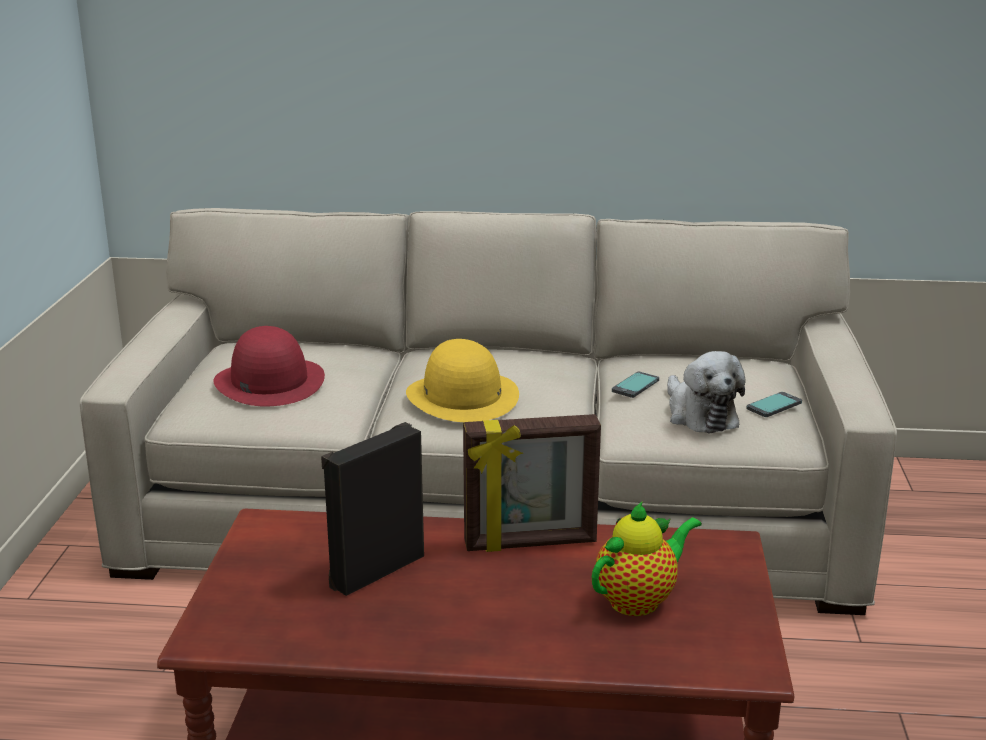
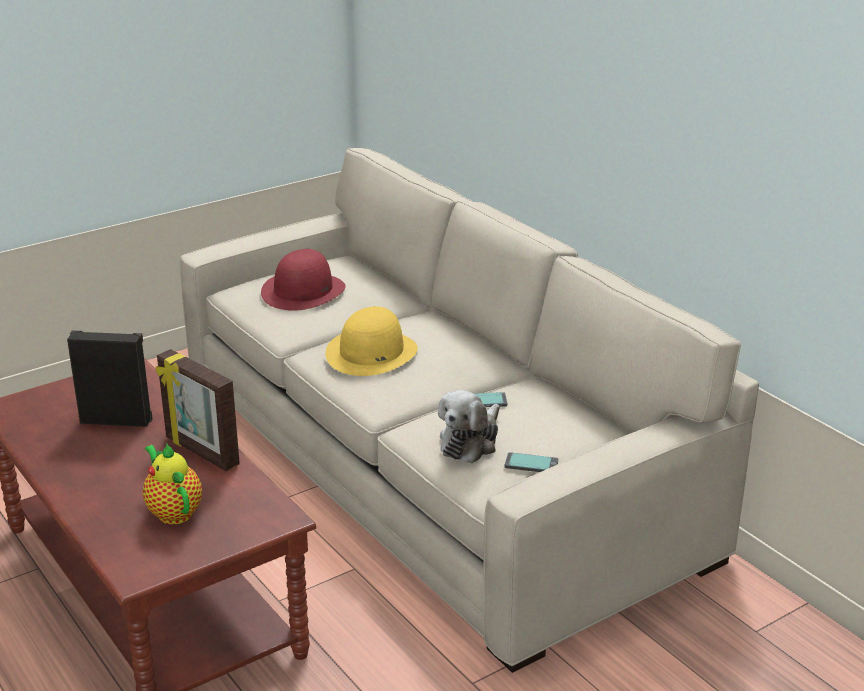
camera: 50 degrees right, 5 degrees up
teapot [592,501,702,616] -> teapot turned 135 degrees counterclockwise [143,443,202,524]

